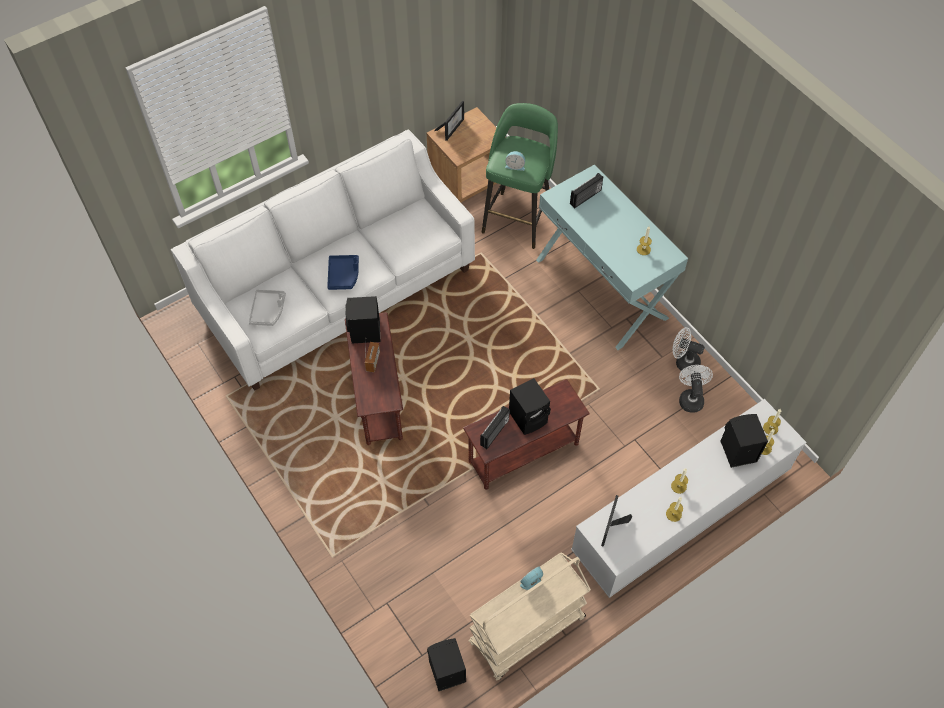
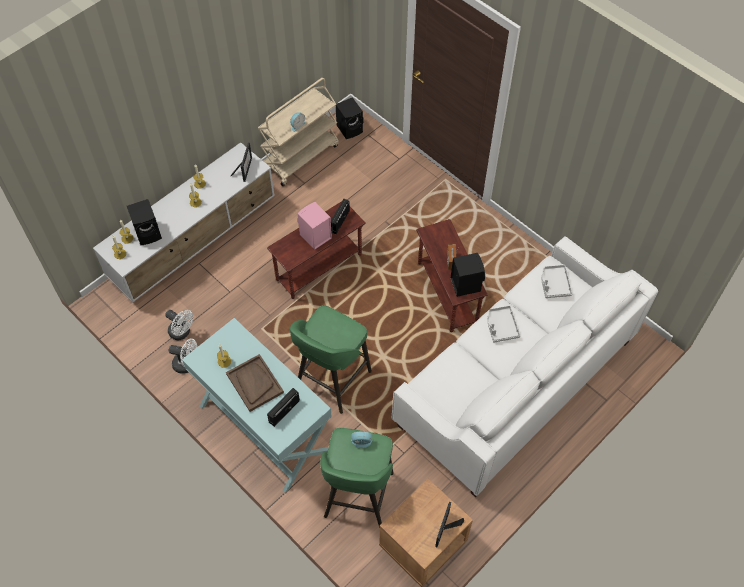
camera: 170 degrees right, 0 degrees up
blue tray [327,255,359,290] -> grey tray [488,305,520,342]
black speaker [509,378,551,435] -> pink speaker [297,202,332,250]
white fan [679,365,713,413] -> white fan turned 45 degrees counterclockwise [165,310,194,340]
none -> brown tray [226,354,284,412]
none -> green stool [290,305,372,414]

